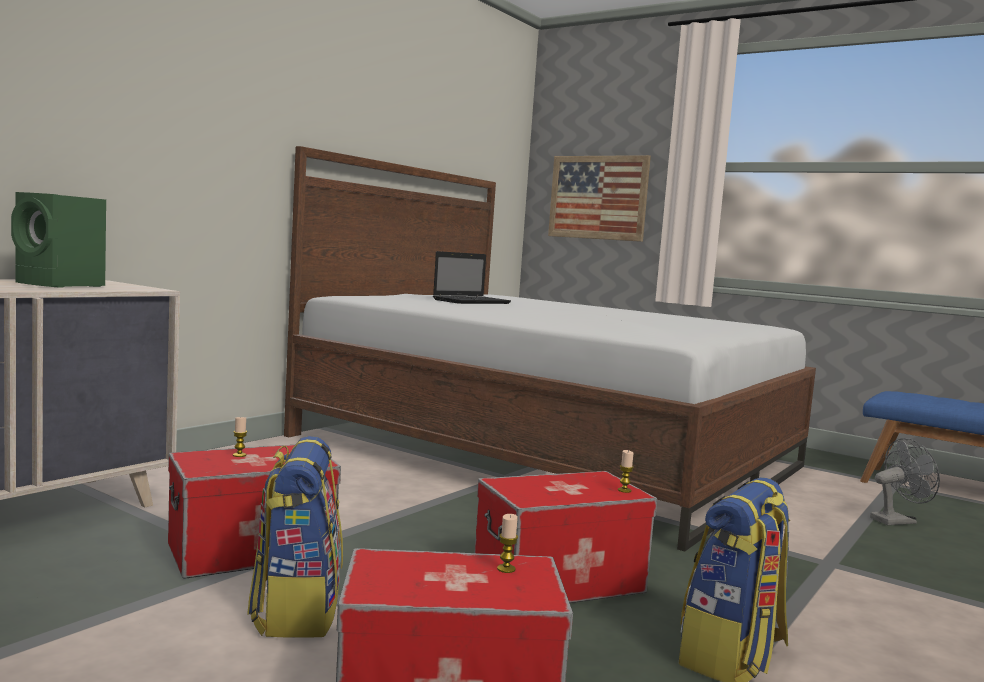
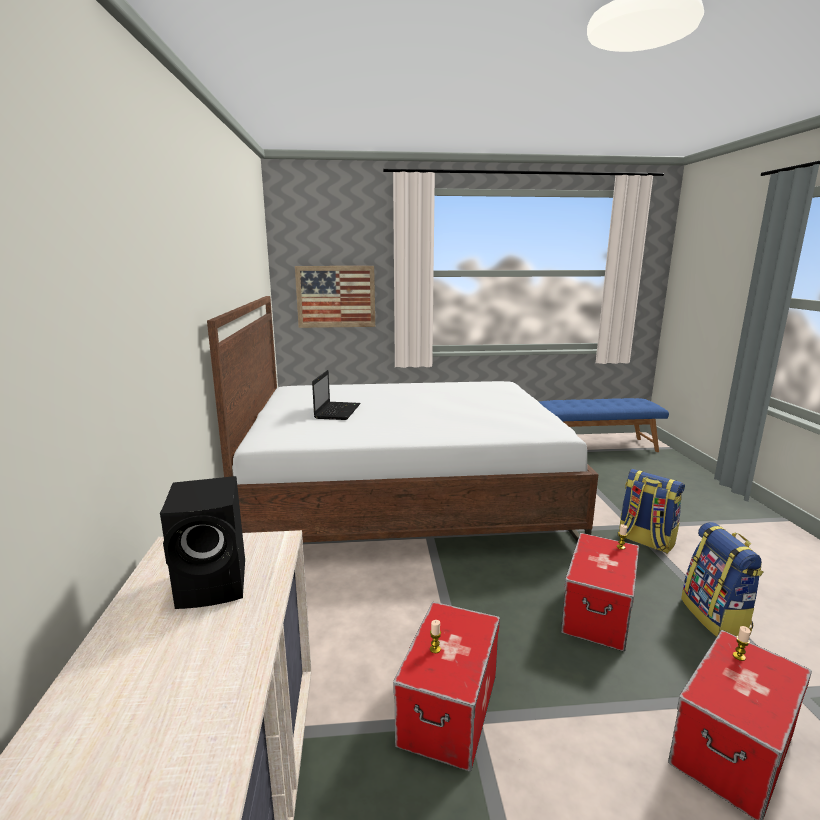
camera: 40 degrees left, 10 degrees up
green speaker [11,192,106,287] -> black speaker [160,476,245,609]
backpack [247,436,343,638] -> backpack moved to [618,469,685,554]
grey fan [870,438,940,526] -> none

